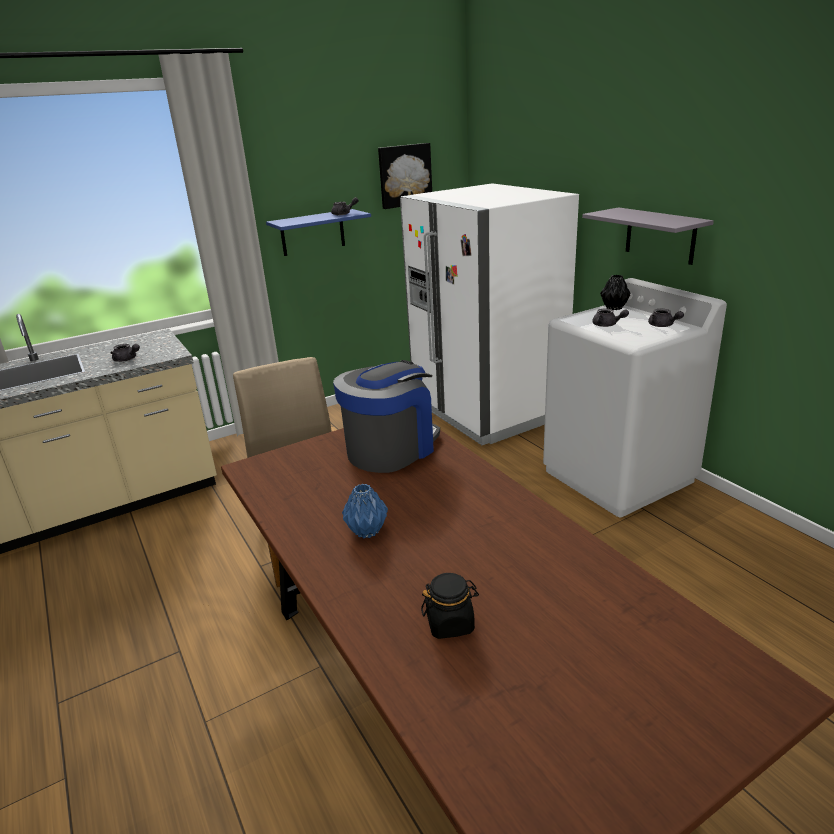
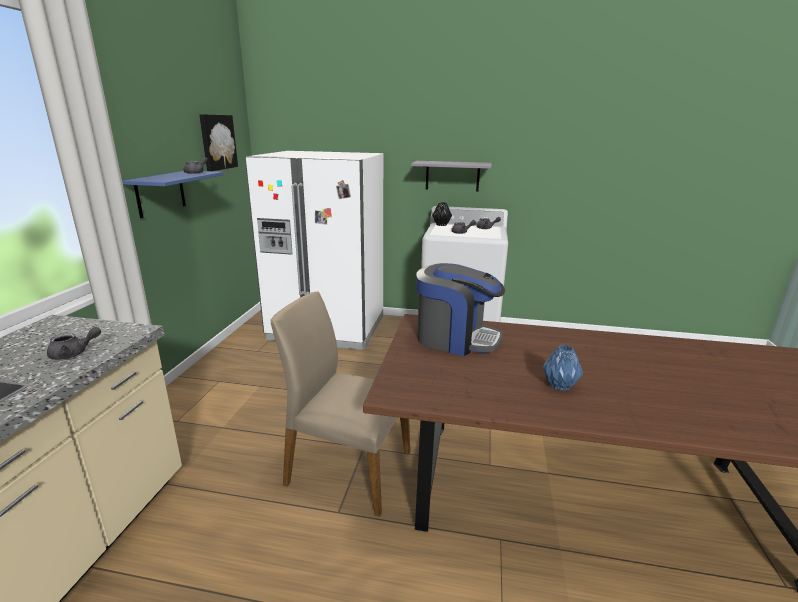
camera: 50 degrees left, 5 degrees down
coffee machine [333,360,440,473] -> coffee machine turned 120 degrees clockwise [416,263,505,356]
black jar [421,573,479,639] -> none

